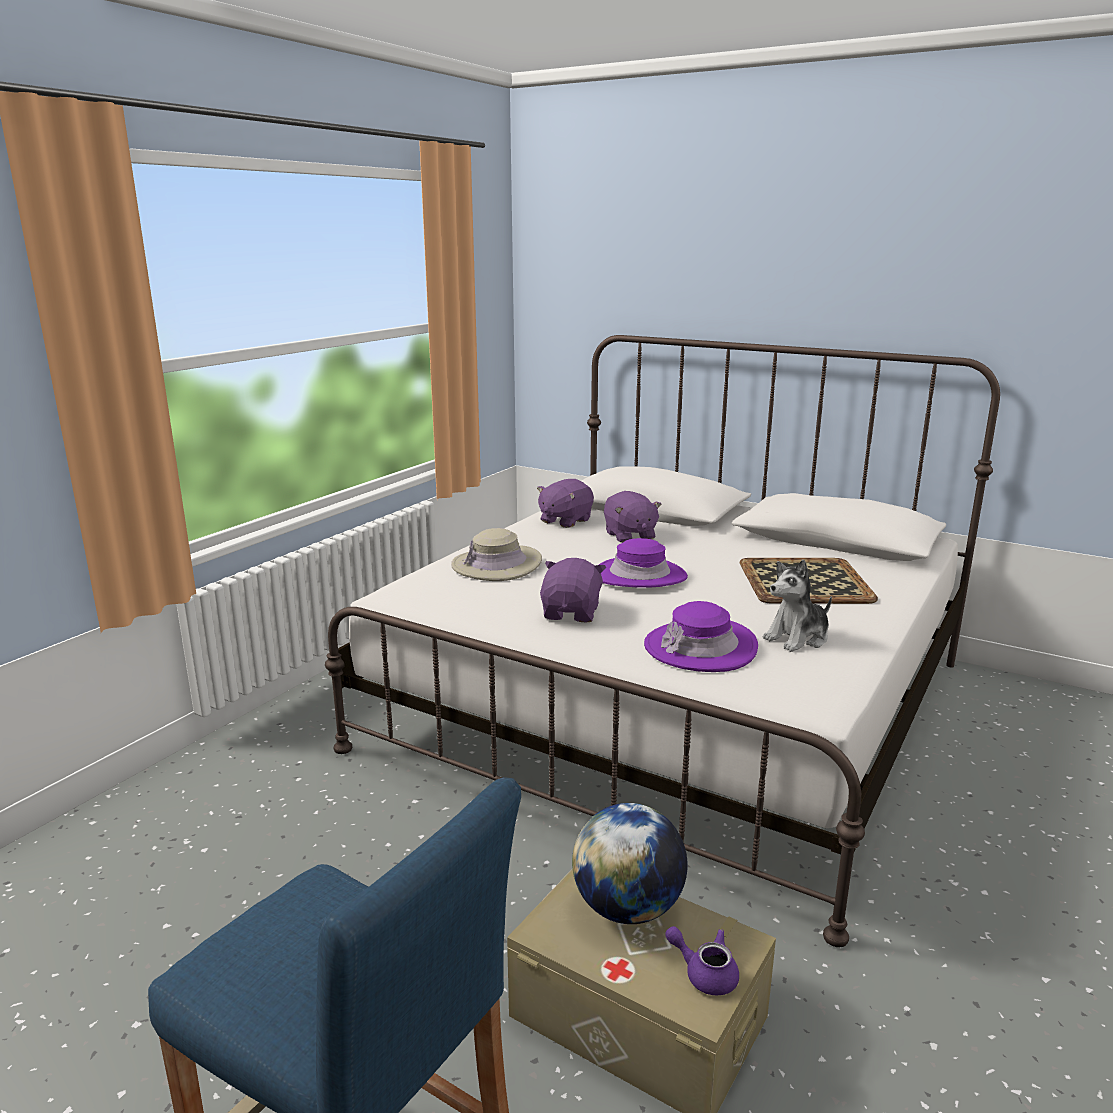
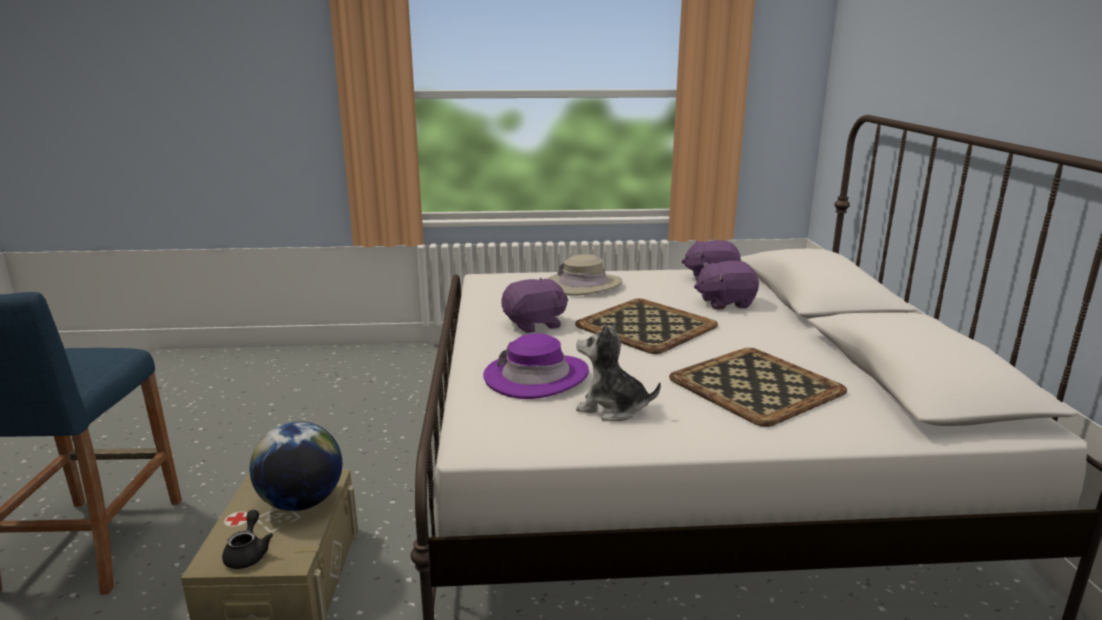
camera: 55 degrees right, 0 degrees up
purple hat [599,538,688,588] -> tray [575,299,718,354]
purple plush toy [604,491,662,543] -> purple plush toy turned 45 degrees clockwise [694,261,759,309]
purple teapot [665,926,739,995] -> black teapot [222,510,273,569]

